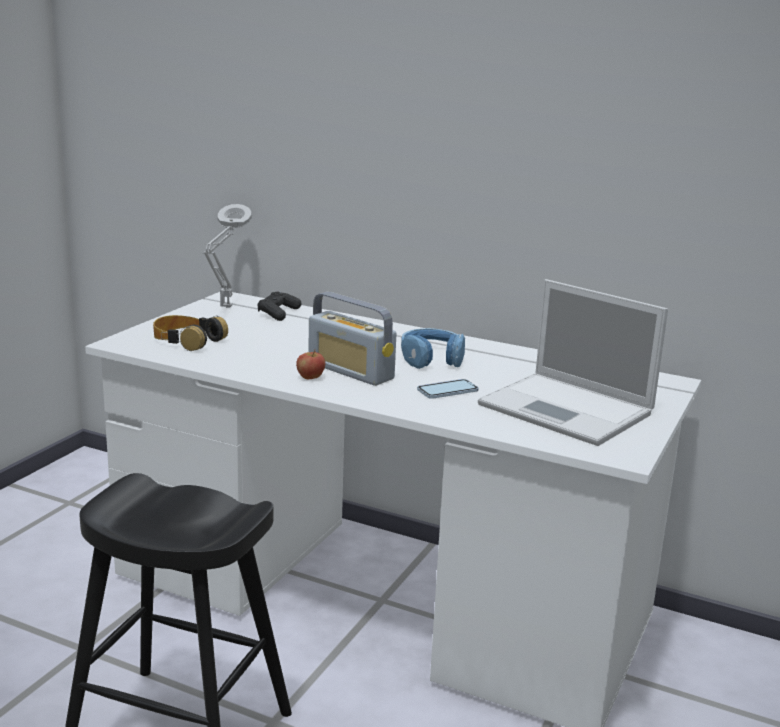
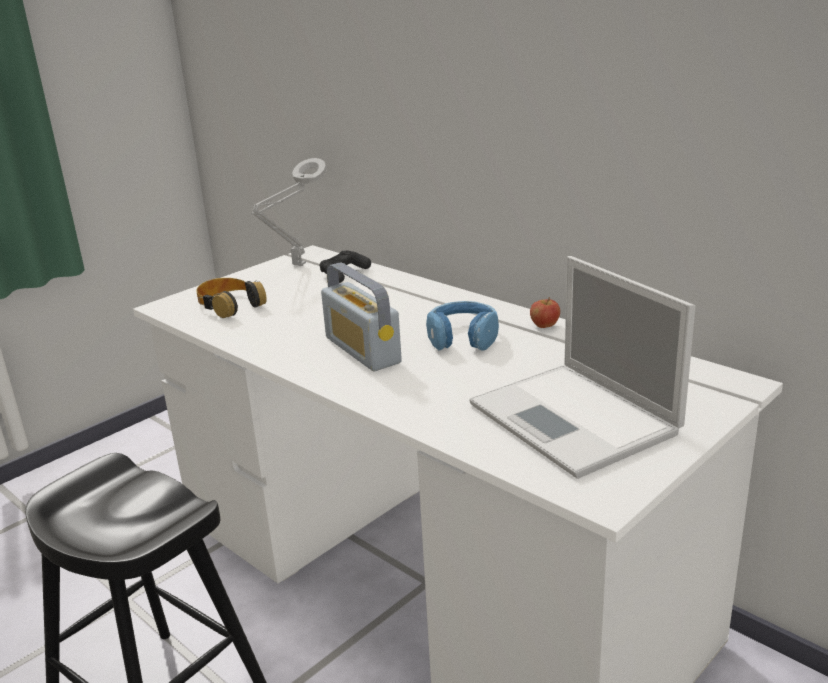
camera: 20 degrees right, 5 degrees up
apple [296,349,325,379] -> apple moved to [530,297,560,328]
phone [417,379,478,399] -> none

